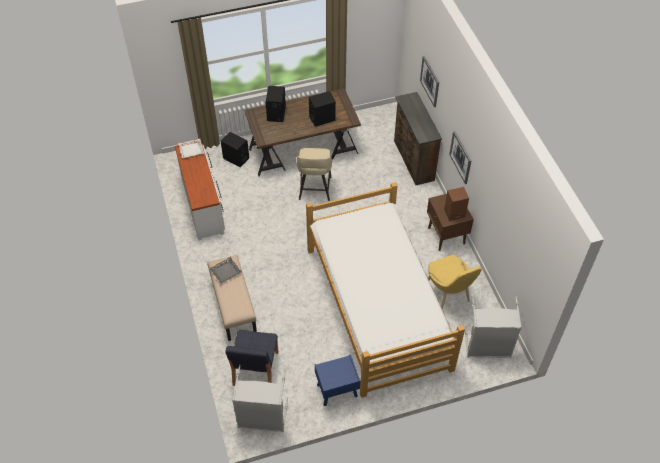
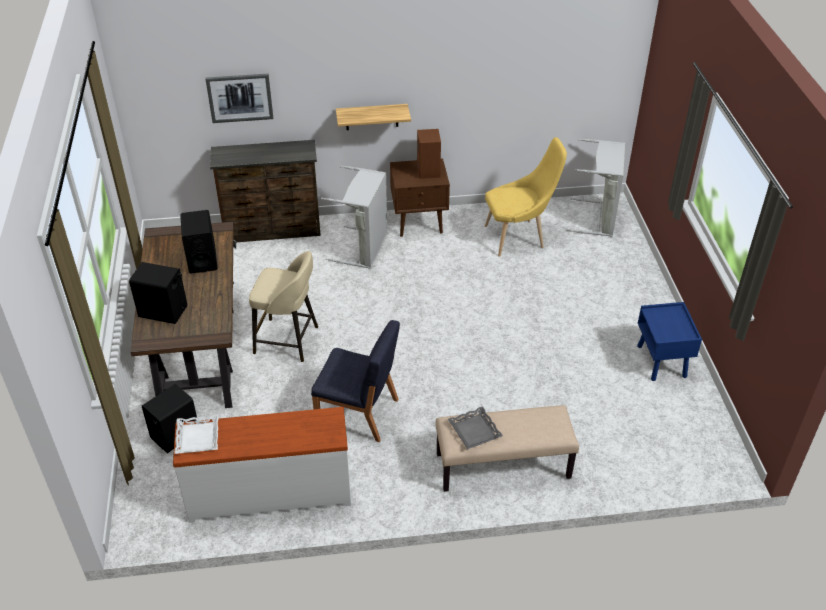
camera: 80 degrees left, 10 degrees down
blue chair [225,330,278,386] -> blue chair moved to [311,320,400,442]
grey laundry basket [232,365,288,432] -> grey laundry basket moved to [321,165,388,269]
bed [306,182,465,398] -> none
picture [449,131,471,184] -> shelf [336,104,411,130]

